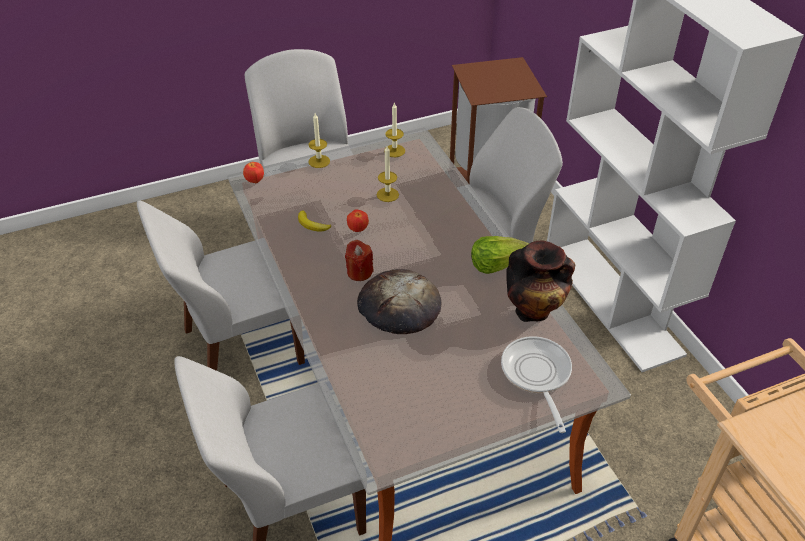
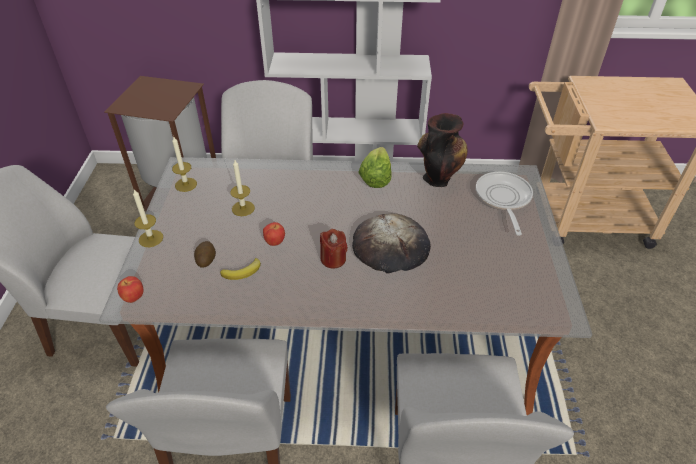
camera: 65 degrees left, 0 degrees up
frying pan [501,336,572,433] -> frying pan turned 75 degrees clockwise [476,171,533,236]
none -> potato [194,241,216,268]

